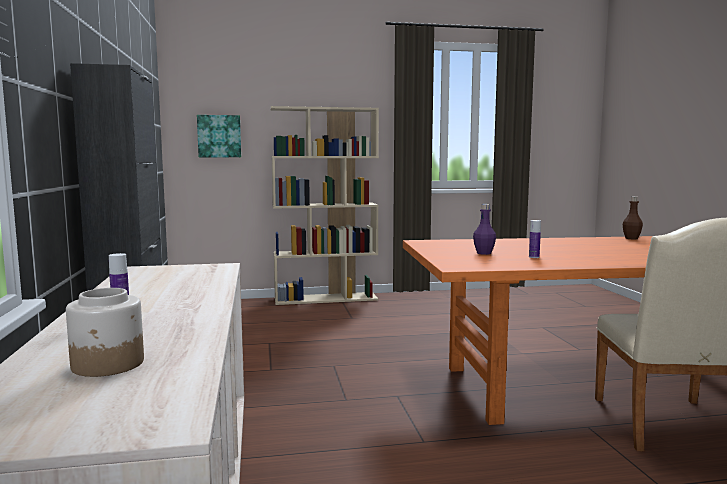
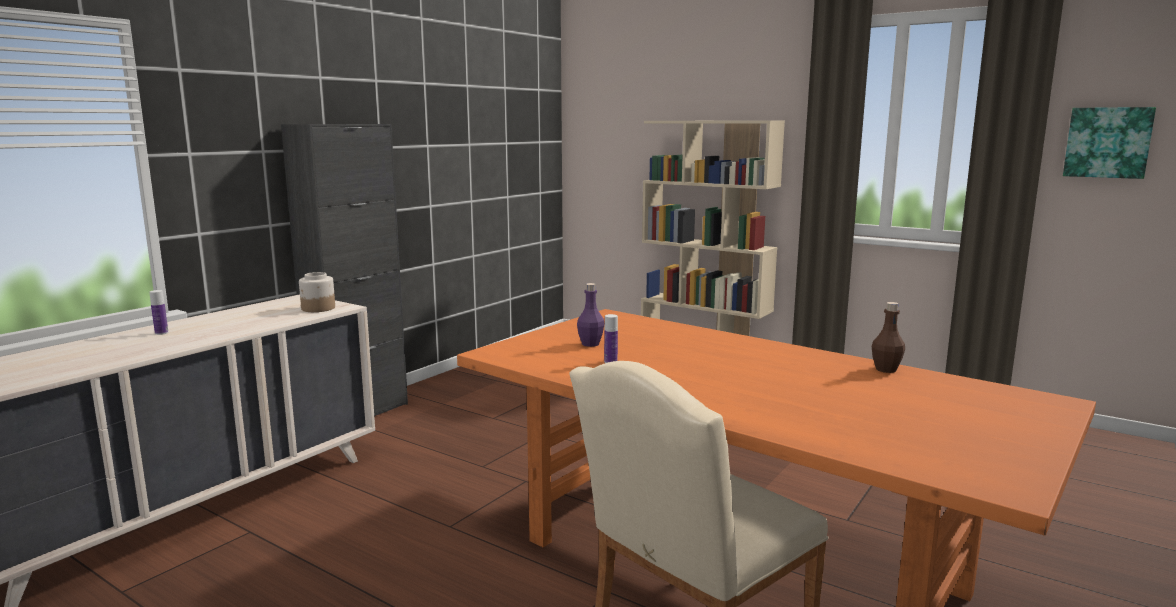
camera: 45 degrees right, 5 degrees up
jar [66,288,144,377] -> jar moved to [299,272,335,312]
picture [197,115,241,157] -> picture moved to [1063,107,1156,179]

